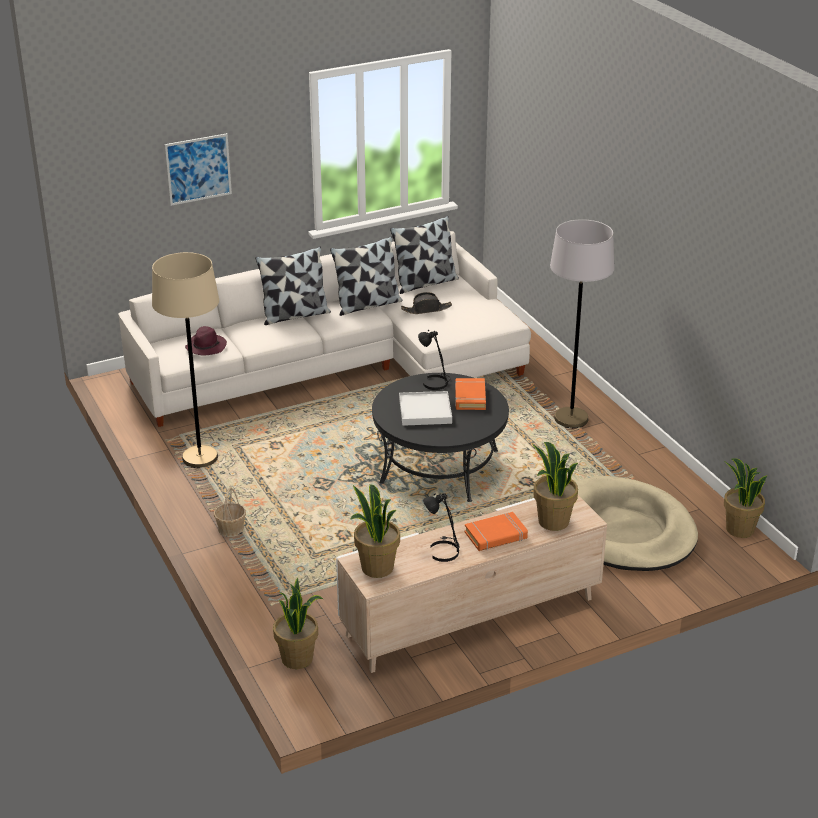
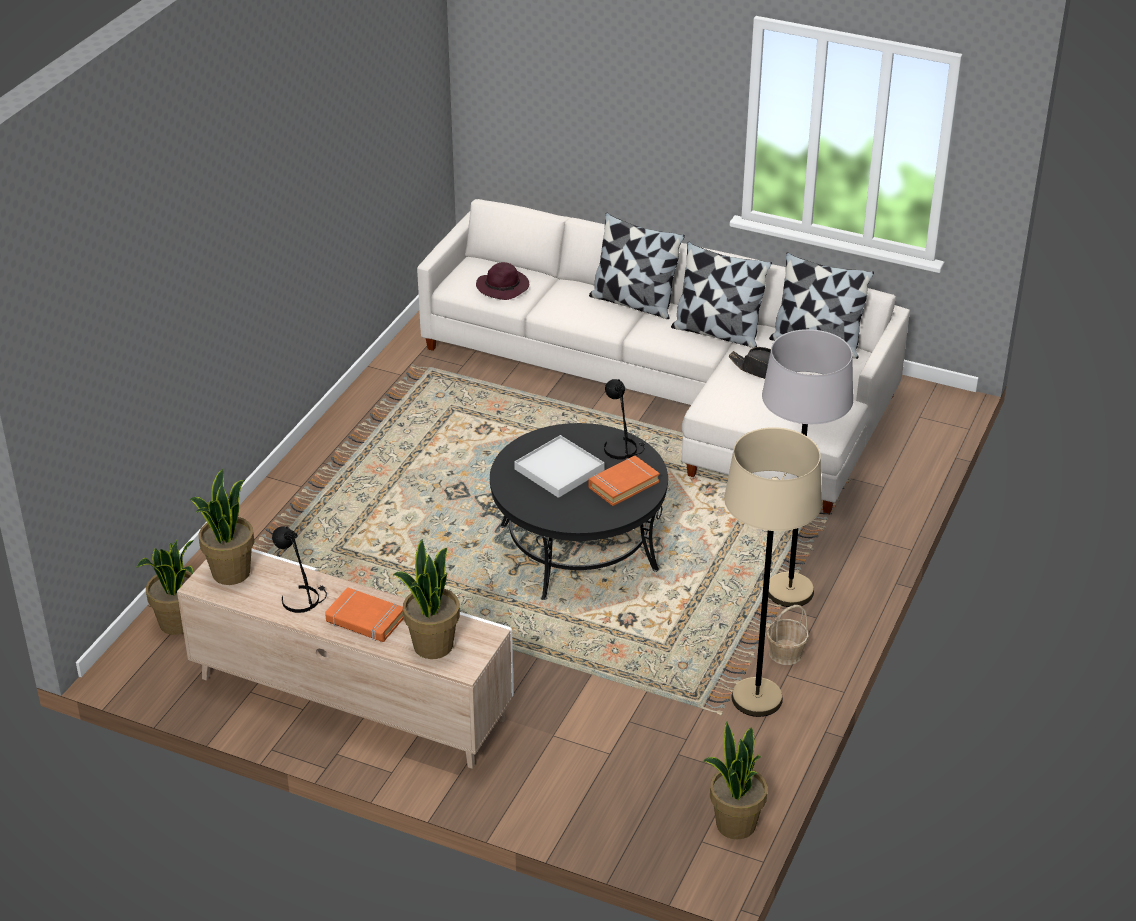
camera: 50 degrees right, 5 degrees up
beige floor lamp [152,252,219,468] -> beige floor lamp moved to [724,427,822,717]
picture [164,133,232,206] -> none
basket [214,487,246,537] -> basket moved to [766,605,809,665]
beige dog bed [576,476,698,571] -> none

